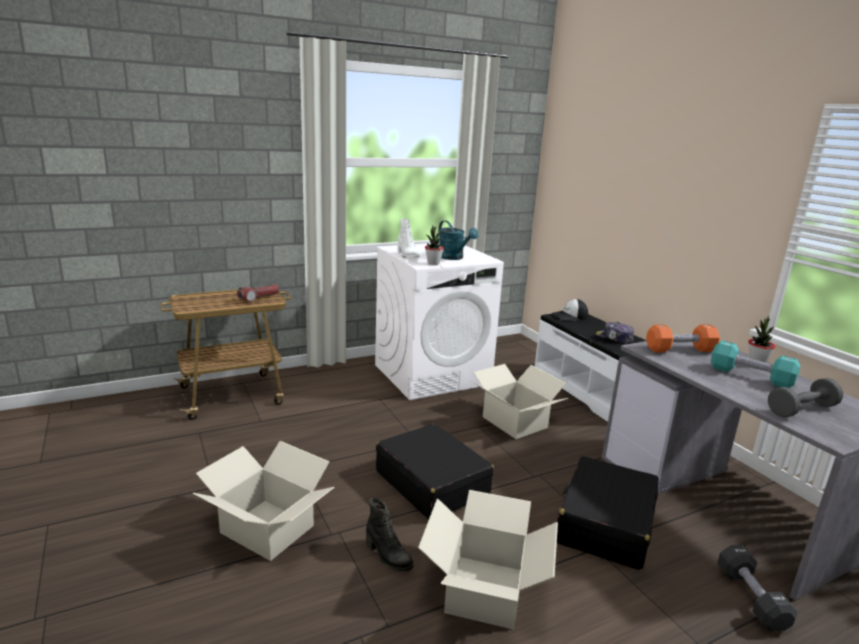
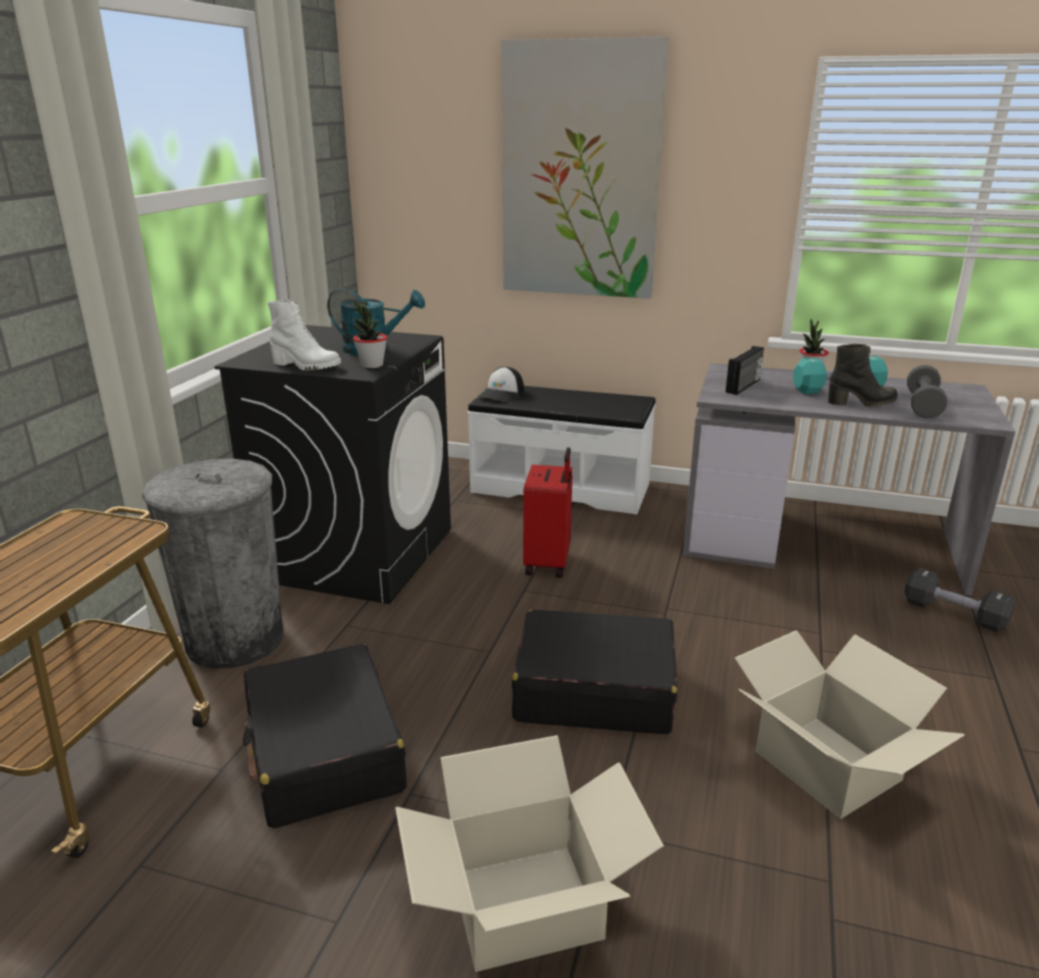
camera: 45 degrees left, 5 degrees up
flashlight [237,284,279,302] -> none
black boot [366,498,414,572] -> black boot moved to [828,344,898,407]
white washing machine [375,243,504,400] -> black washing machine [214,325,451,604]
cardboard box [472,364,568,439] -> red suitcase [523,447,573,578]
black suitcase [557,456,659,570] -> black suitcase moved to [243,644,407,829]
cap [595,322,634,343] -> none
orange dumbbell [646,324,720,353] -> radio [726,346,764,395]
none -> grey trash can [142,459,283,669]
none -> picture [502,36,669,299]

